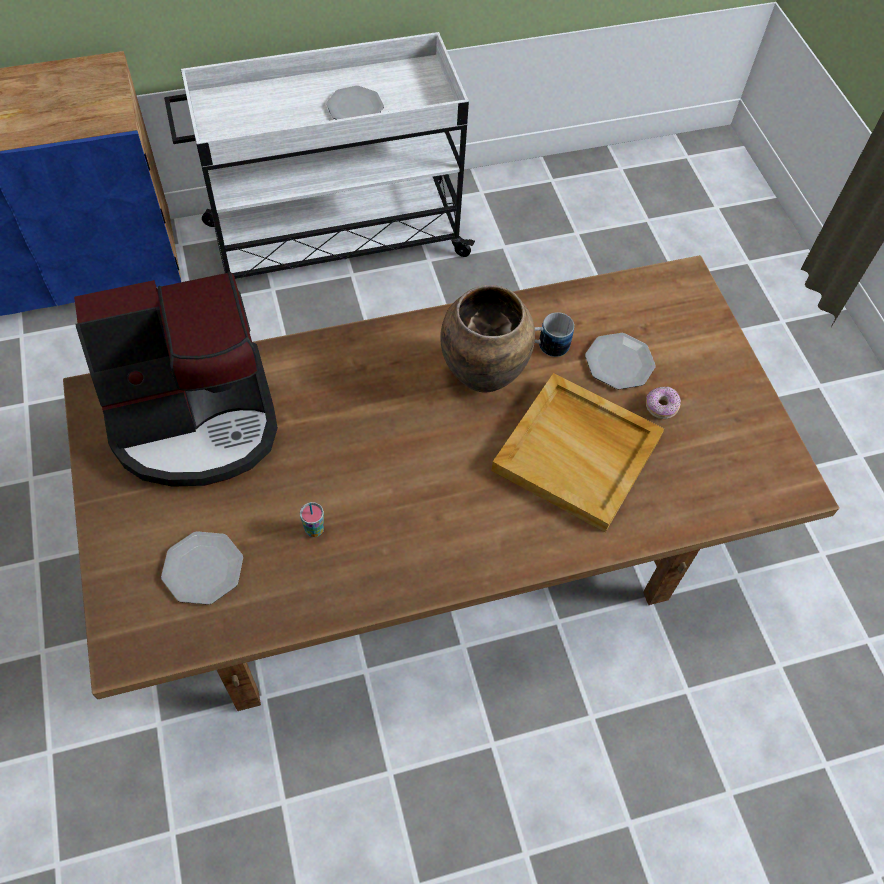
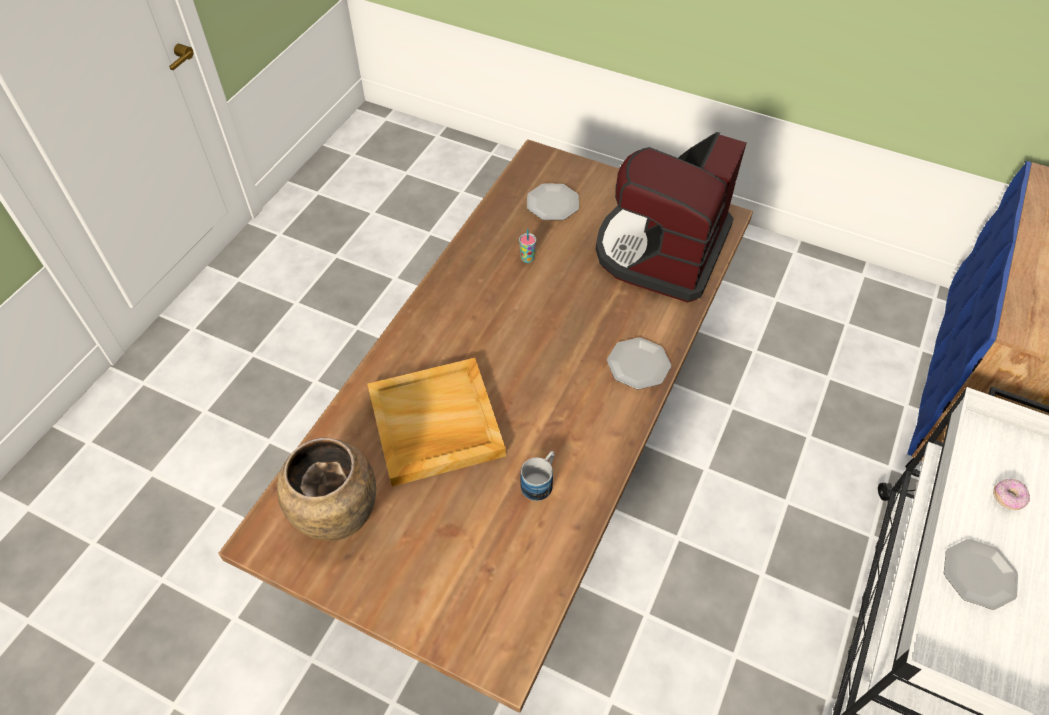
camera: 135 degrees right, 5 degrees down
brown vase [440,285,535,392] -> brown vase moved to [277,438,376,541]
plate [585,333,656,389] -> plate moved to [607,338,671,390]
donut [646,387,681,419] -> donut moved to [993,479,1030,510]

